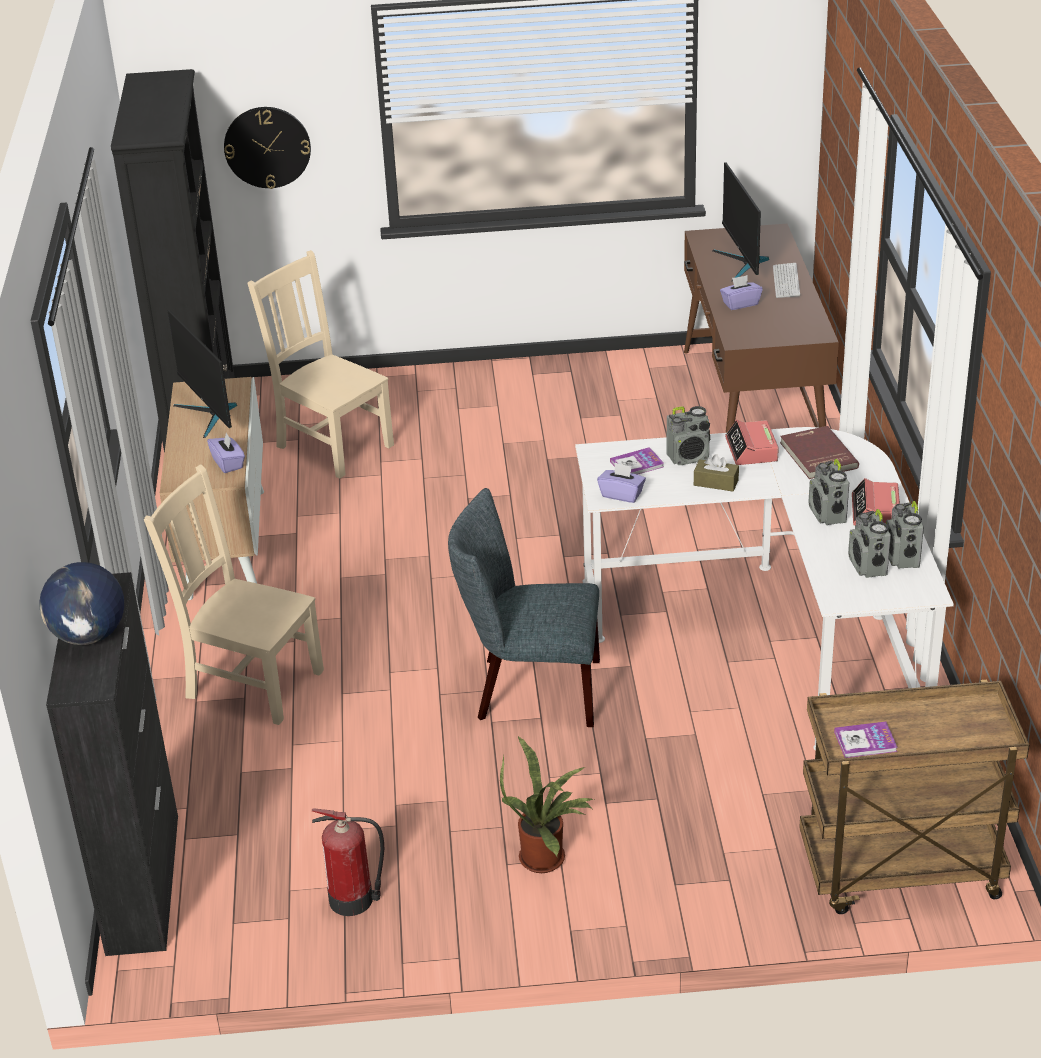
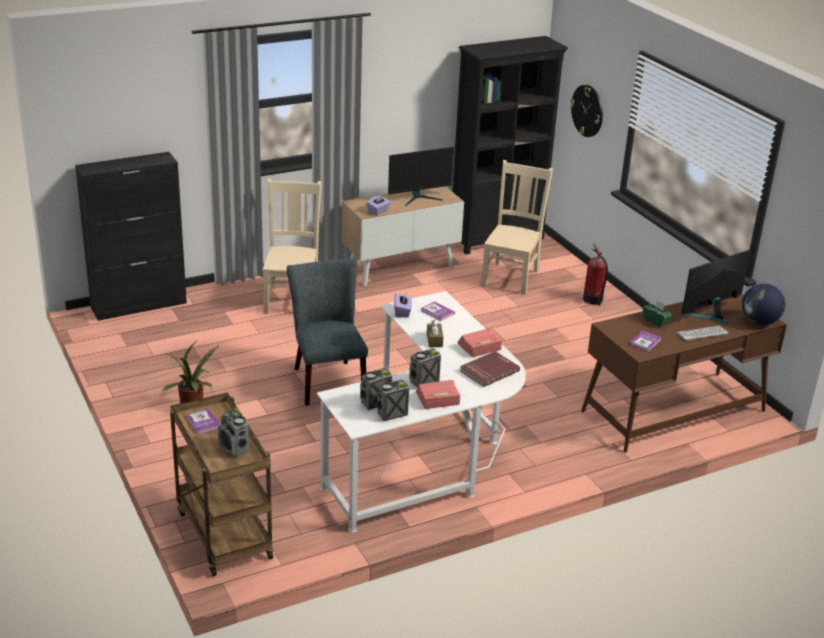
camera: 65 degrees right, 5 degrees down
globe [39,562,124,645] -> globe moved to [742,283,785,325]
monitor [168,310,237,438] -> monitor turned 150 degrees counterclockwise [388,147,454,206]
fire extinguisher [312,808,384,916] -> fire extinguisher moved to [583,243,608,306]
radio [666,406,710,465] -> radio moved to [218,408,249,457]
purple tissue box [720,275,763,310] -> green tissue box [643,301,673,327]
none -> book [629,331,661,352]

